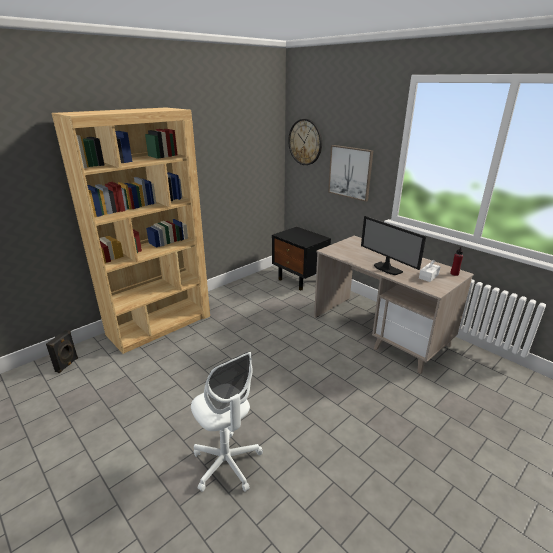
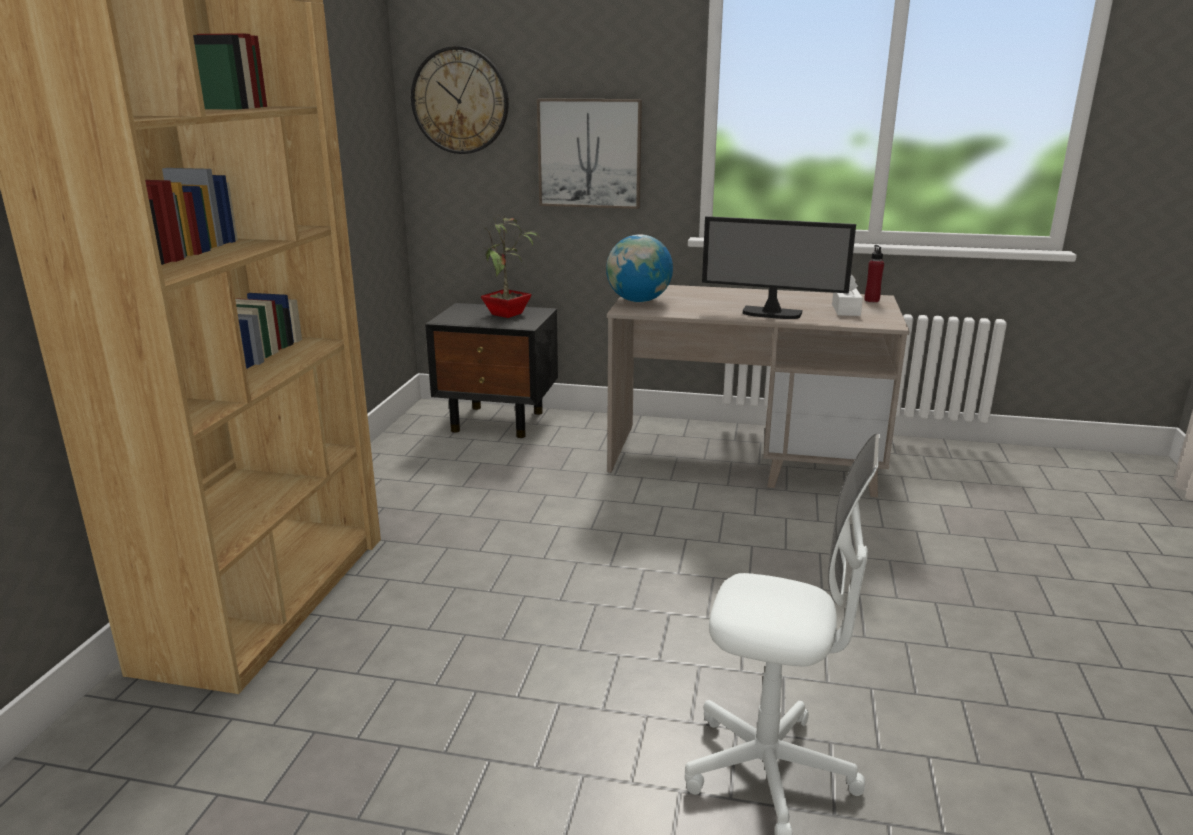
camera: 35 degrees left, 5 degrees down
black speaker [46,330,78,373] -> none
none -> potted plant [480,215,541,318]
none -> globe [606,234,673,302]

